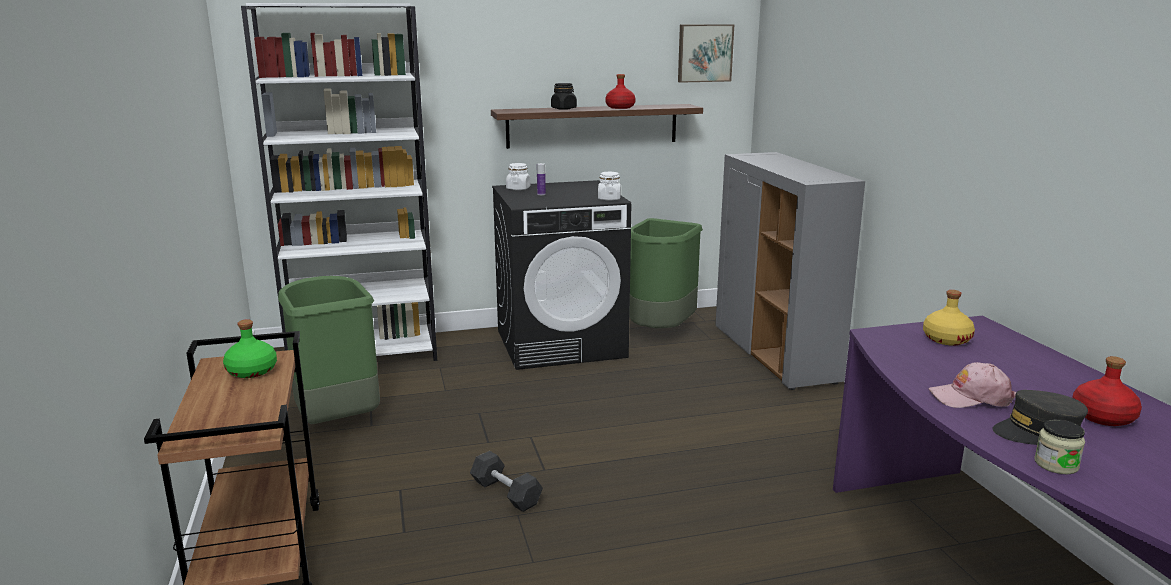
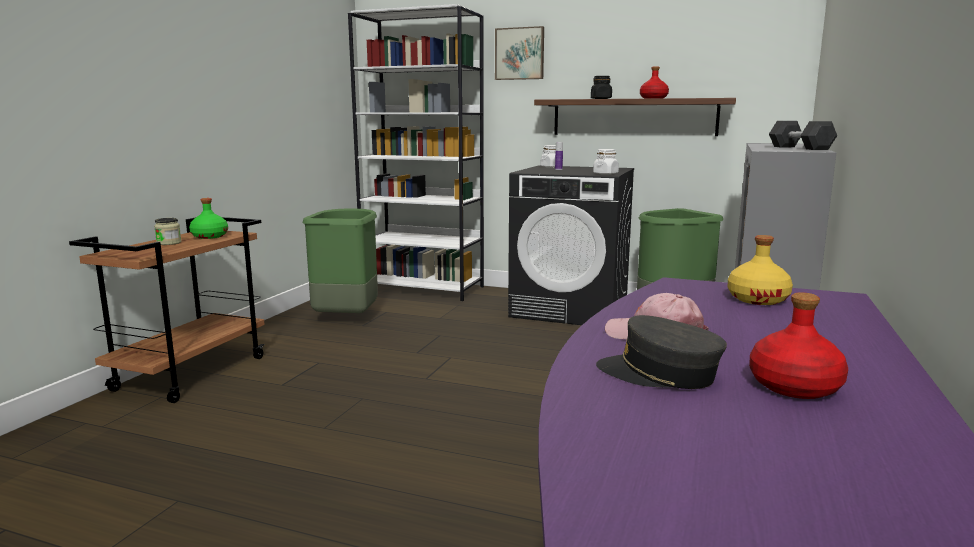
camera: 35 degrees right, 5 degrees down
grey dumbbell [470,451,543,512] -> grey dumbbell moved to [769,121,837,150]
picture [678,24,734,83] -> picture moved to [495,26,544,80]
jar [1034,419,1085,474] -> jar moved to [154,218,181,245]

